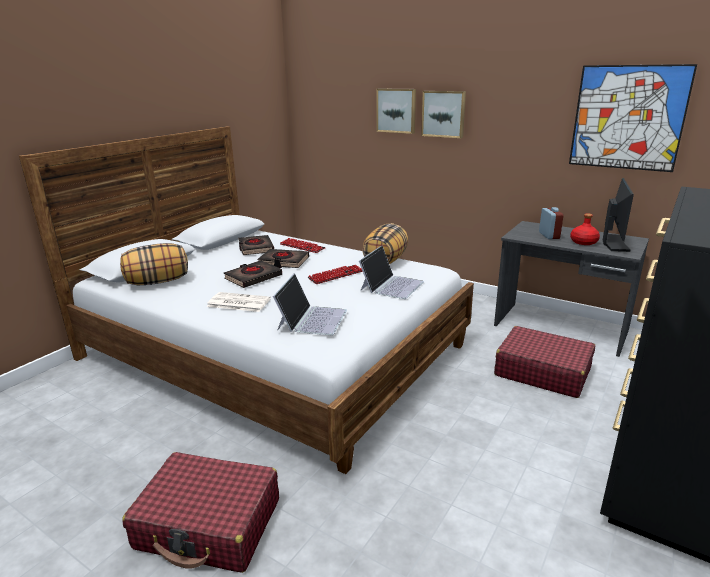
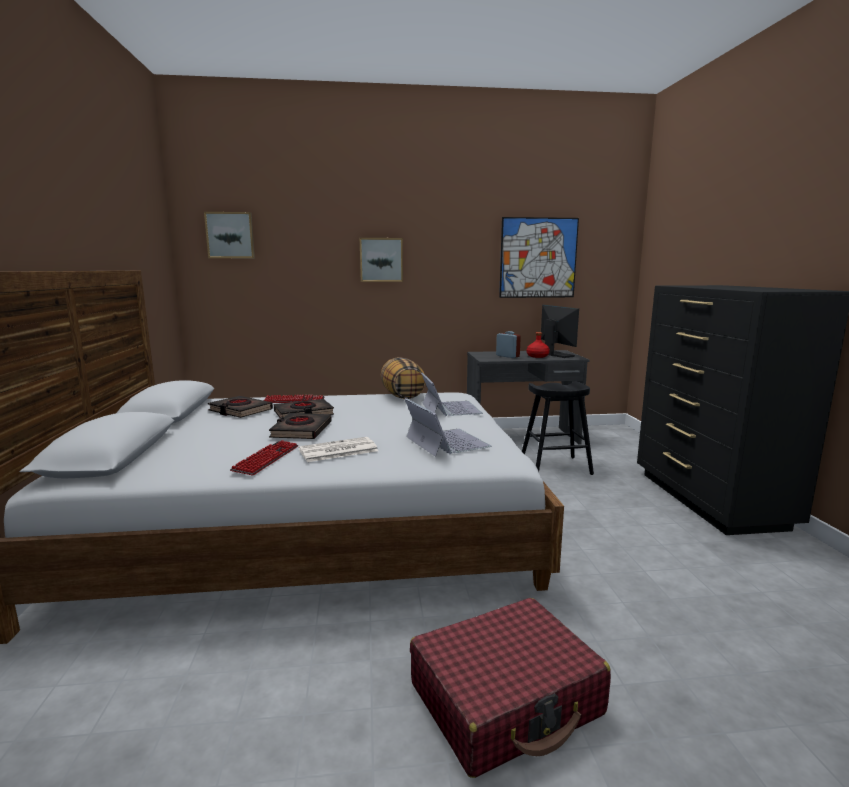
camera: 40 degrees left, 10 degrees down
pillow [120,243,188,285] -> none
keyboard [308,265,363,284] -> keyboard moved to [230,440,298,476]
picture [377,88,416,134] -> picture moved to [204,212,255,258]
red suitcase [494,326,595,398] -> black stool [522,382,594,475]

